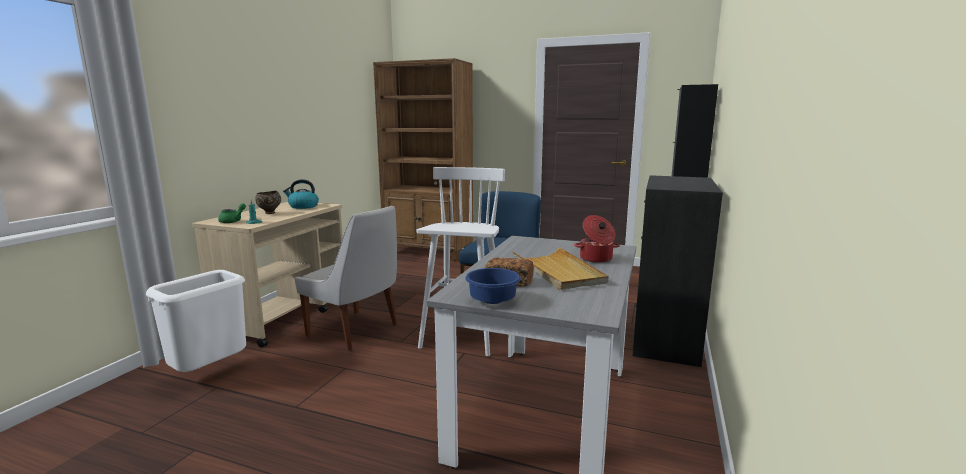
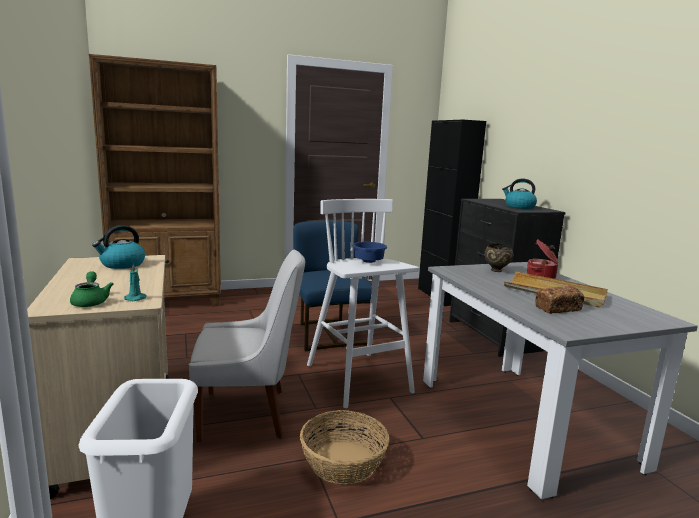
camera: 40 degrees left, 0 degrees up
brown bowl [255,191,281,214] -> brown bowl moved to [485,243,513,272]
blue bowl [465,268,521,304] -> blue bowl moved to [352,242,387,263]
none -> basket [300,410,389,485]
none -> kettle [502,178,537,209]

